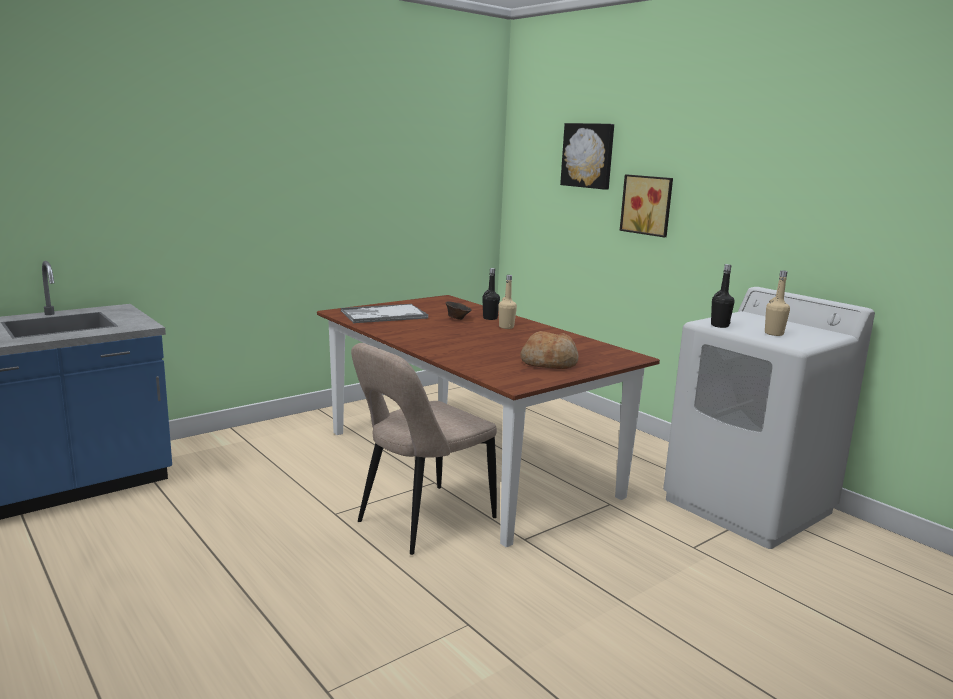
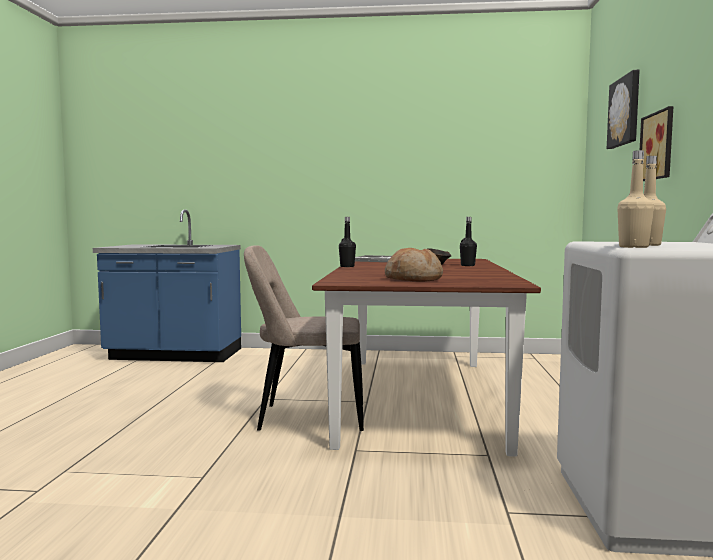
camera: 45 degrees right, 10 degrees down
beige bottle [498,275,517,329] -> beige bottle moved to [618,150,654,248]
black bottle [711,264,734,328] -> black bottle moved to [339,217,356,267]

